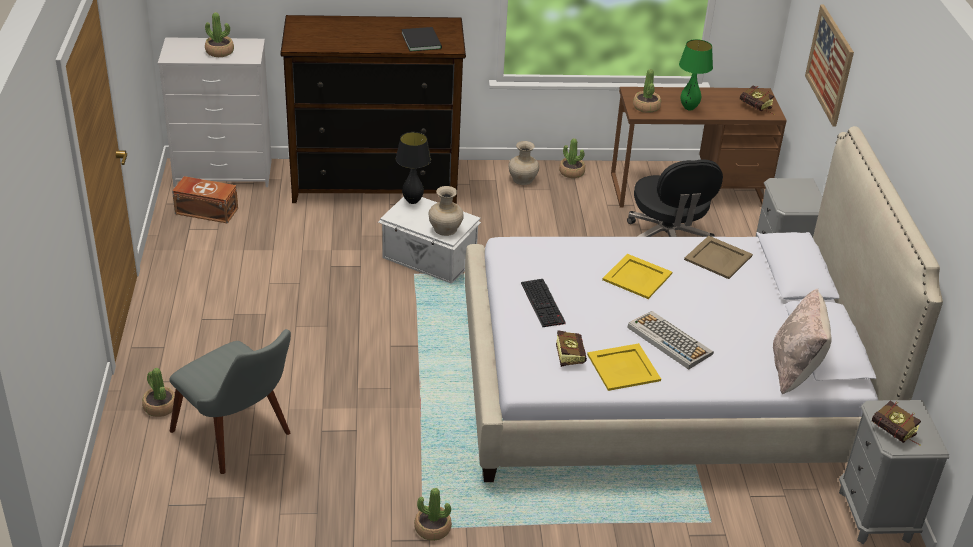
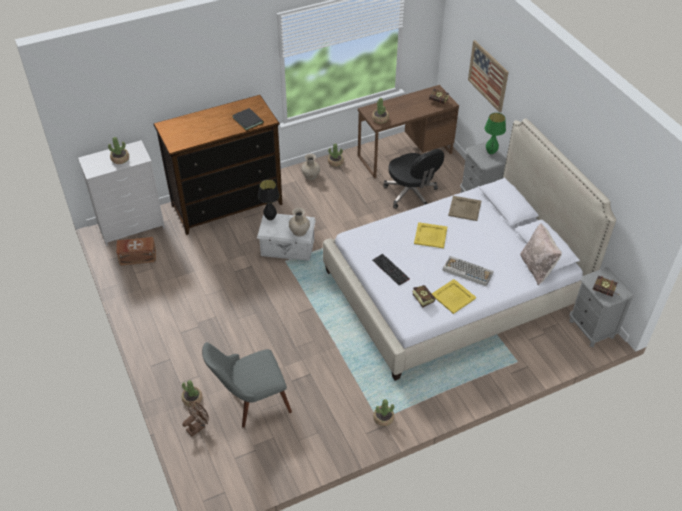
camera: 20 degrees left, 10 degrees up
grey chair [169,329,291,474] -> grey chair turned 135 degrees clockwise [202,342,292,428]
green table lamp [679,39,713,111] -> green table lamp moved to [485,113,506,154]
none -> brown fan [182,401,209,437]

